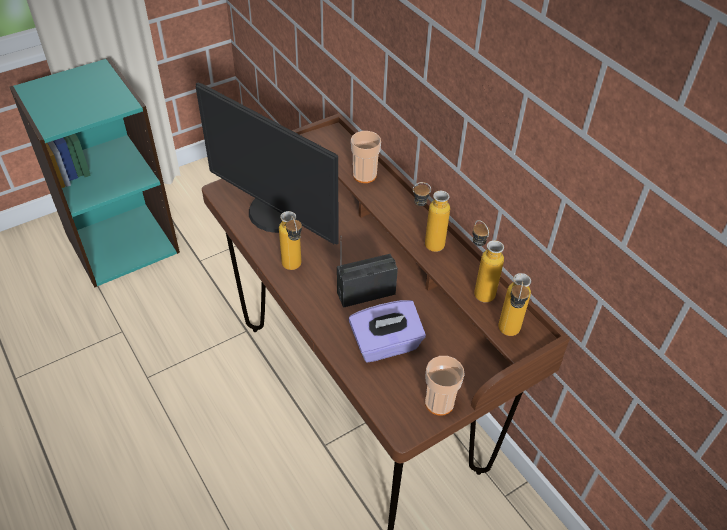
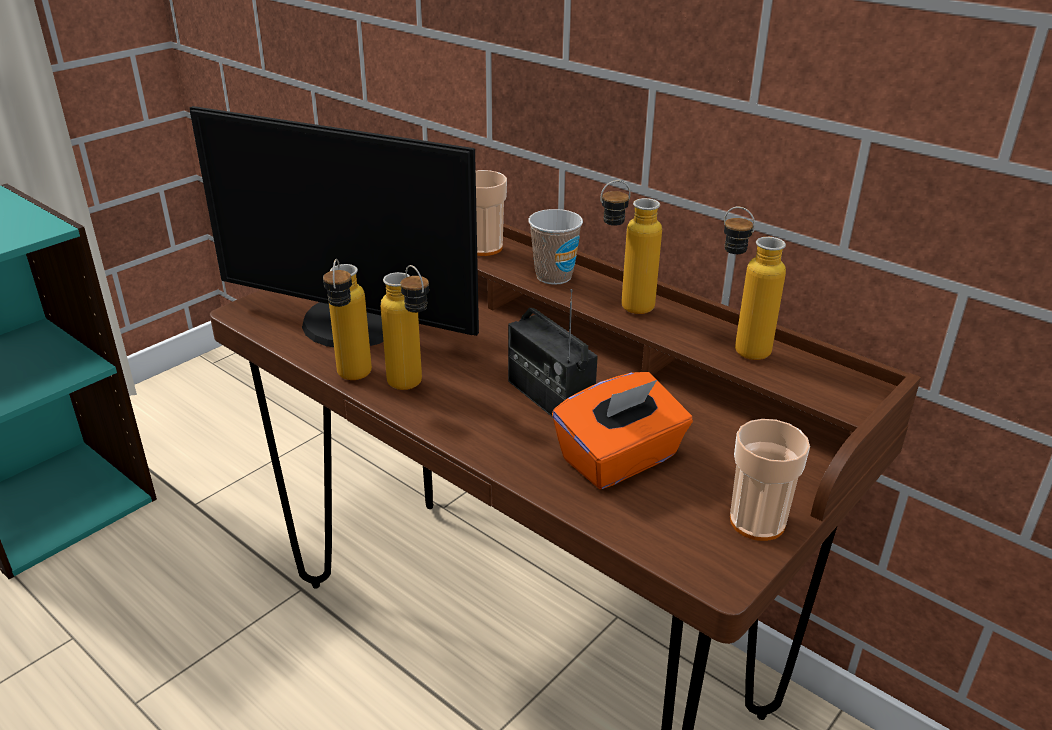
camera: 15 degrees left, 15 degrees down
radio [337,236,398,308] -> radio turned 90 degrees counterclockwise [508,289,598,417]
purple tissue box [349,300,426,363] -> orange tissue box [552,372,693,489]
bottle [498,273,531,336] -> bottle moved to [323,259,372,380]
none -> cup [528,209,583,285]

